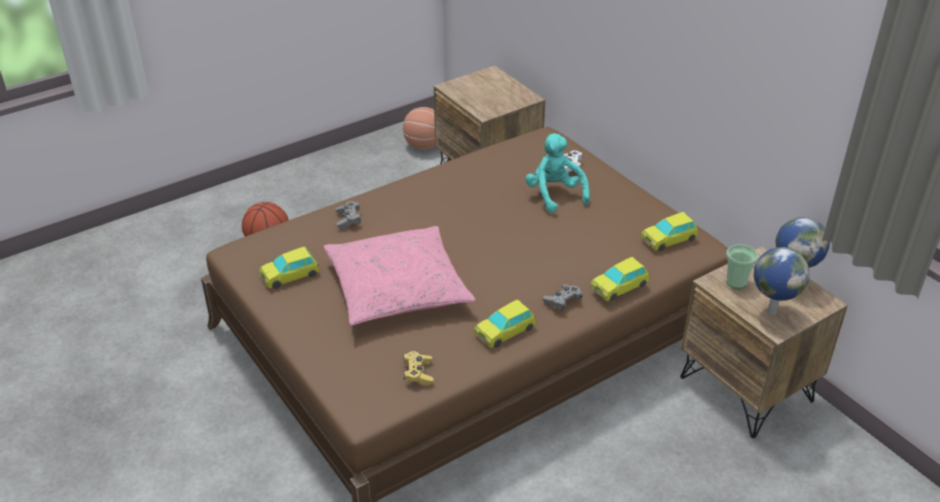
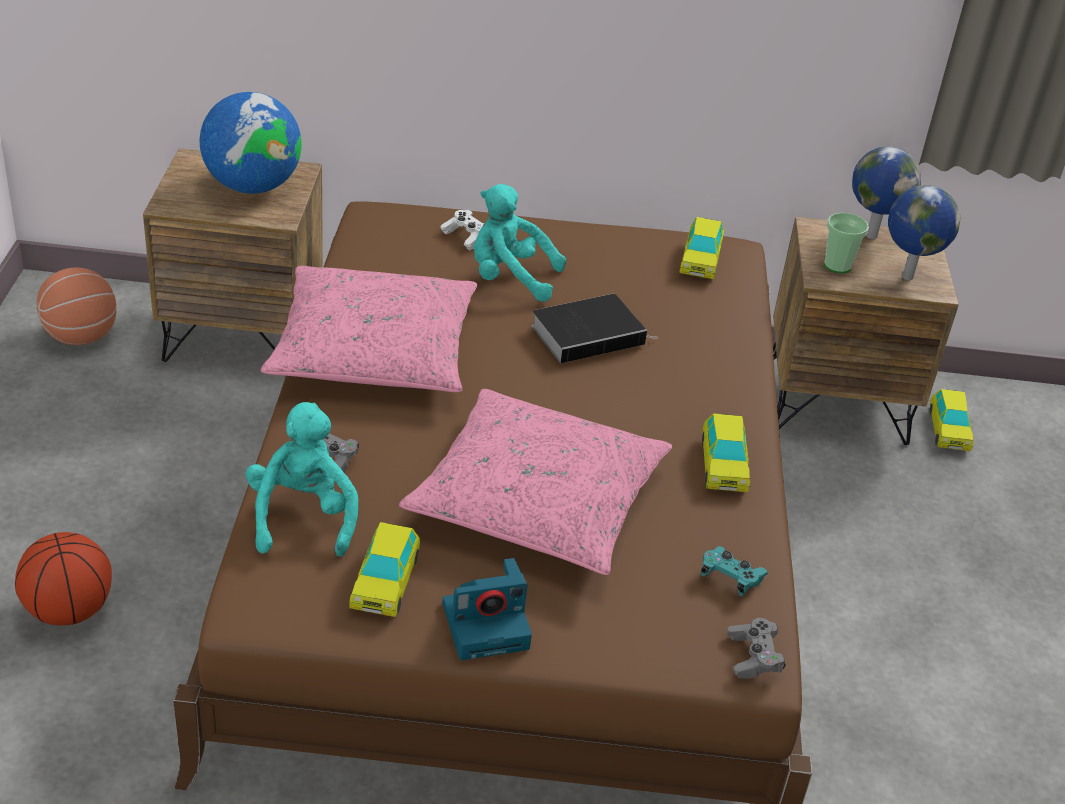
camera: 55 degrees left, 0 degrees up
yellow game controller [403,351,434,386] -> turquoise game controller [701,546,768,596]
grey game controller [542,284,582,311] -> grey game controller moved to [727,618,786,679]
toy car [590,257,650,301] -> toy car moved to [929,389,973,451]
none -> globe [200,92,302,194]
none -> turquoise plush toy [246,402,358,557]
none -> pink pillow [261,266,477,392]
none -> camera [442,558,532,660]
none -> book [531,294,658,364]

